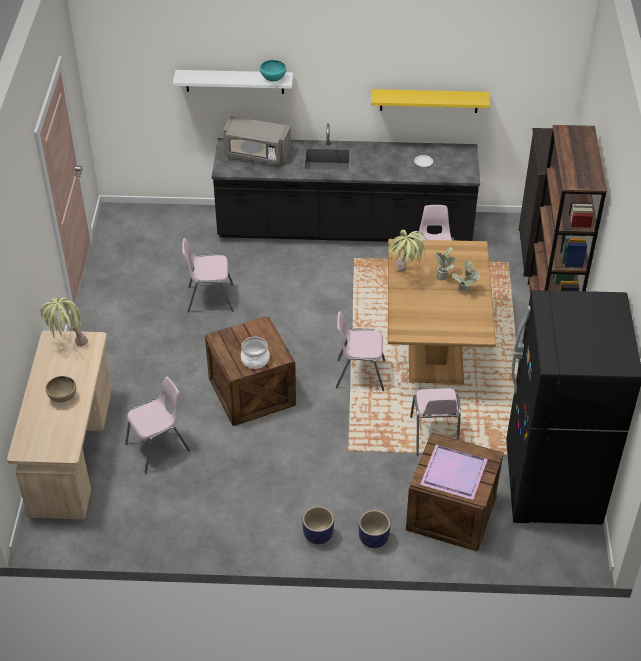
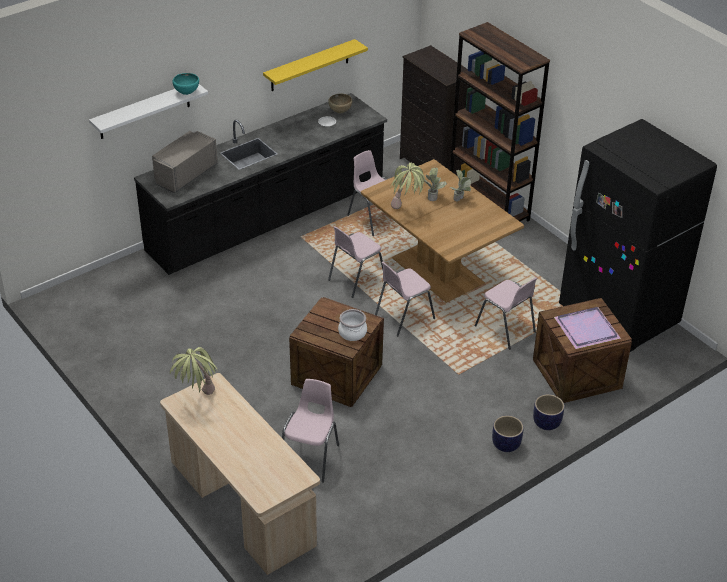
camera: 40 degrees left, 5 degrees down
brown bowl [46,376,76,403] -> brown bowl moved to [328,94,352,113]
pink chair [182,238,234,313] -> pink chair moved to [328,226,383,298]
grey microwave [223,116,291,165] -> grey microwave turned 150 degrees clockwise [152,131,217,193]

